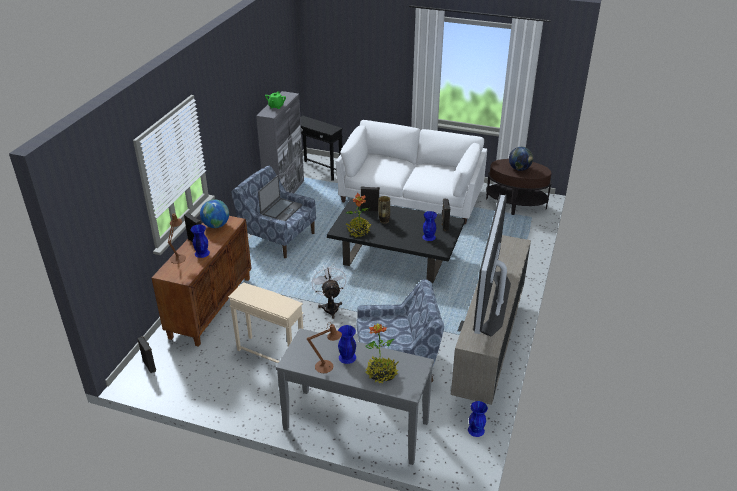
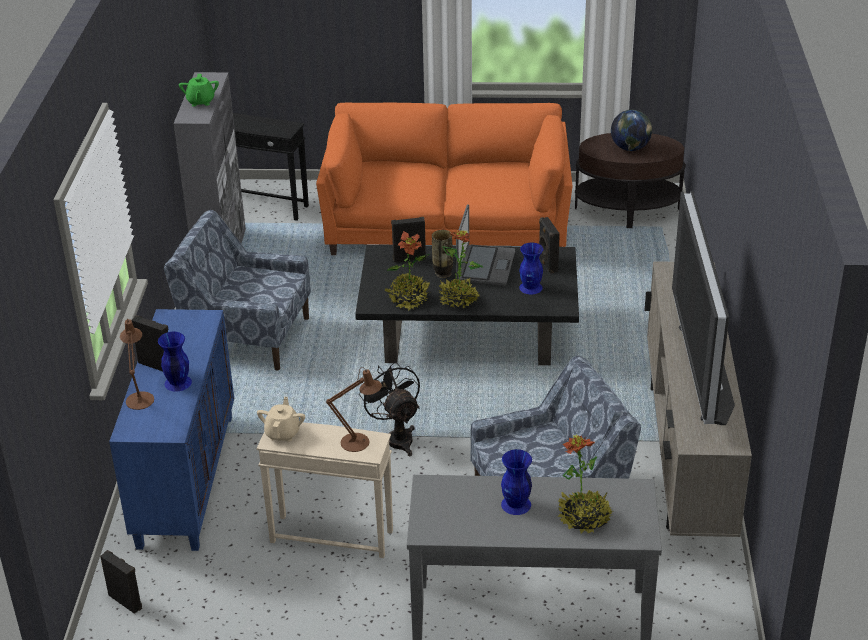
camera: 15 degrees left, 0 degrees up
brown cabinet [151,216,252,347] -> blue cabinet [109,309,234,551]
globe [200,199,229,228] -> none
laptop [258,175,302,221] -> laptop moved to [456,204,515,286]
brown table lamp [307,322,342,373] -> brown table lamp moved to [326,367,382,452]
white fan [311,265,346,319] -> black fan [359,361,420,456]
white sofa [336,120,487,225] -> orange sofa [316,103,572,255]
blue vase [468,401,488,437] -> none
none -> beige teapot [257,397,305,442]
none -> potted plant [439,230,483,309]

